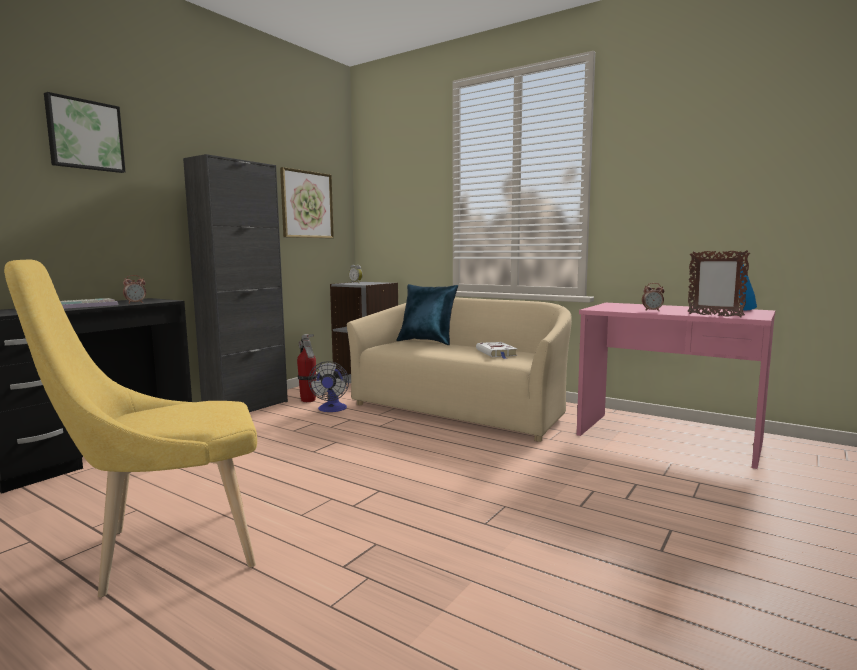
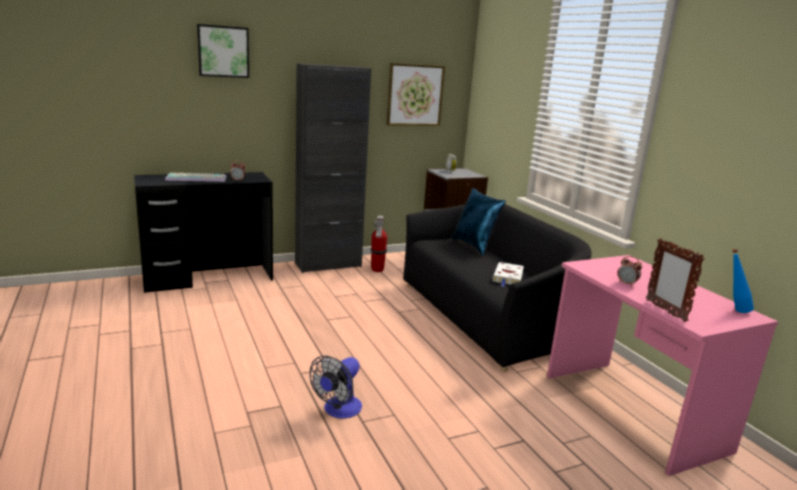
camera: 30 degrees right, 10 degrees up
yellow chair [4,259,257,597] -> none
fan [308,361,349,412] -> fan moved to [310,356,362,419]
beige sofa [347,297,572,442] -> black sofa [403,204,591,371]

